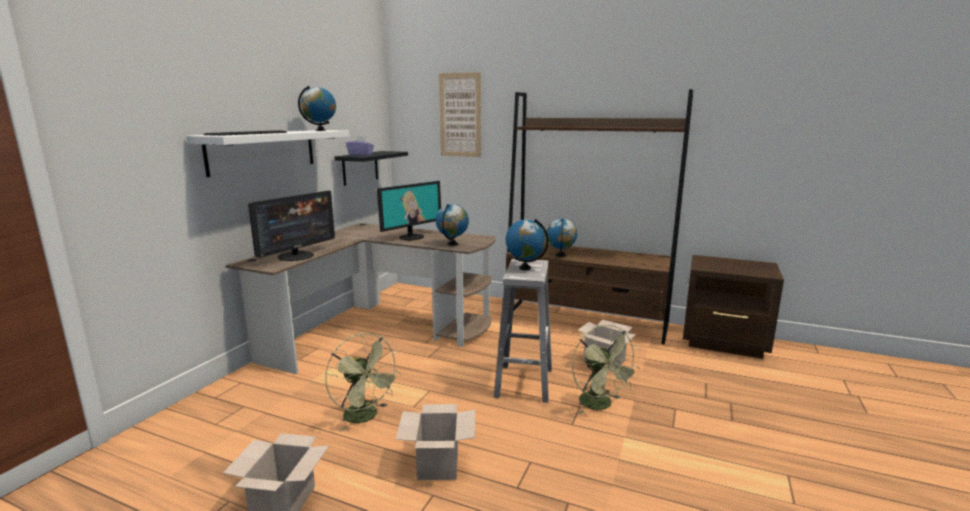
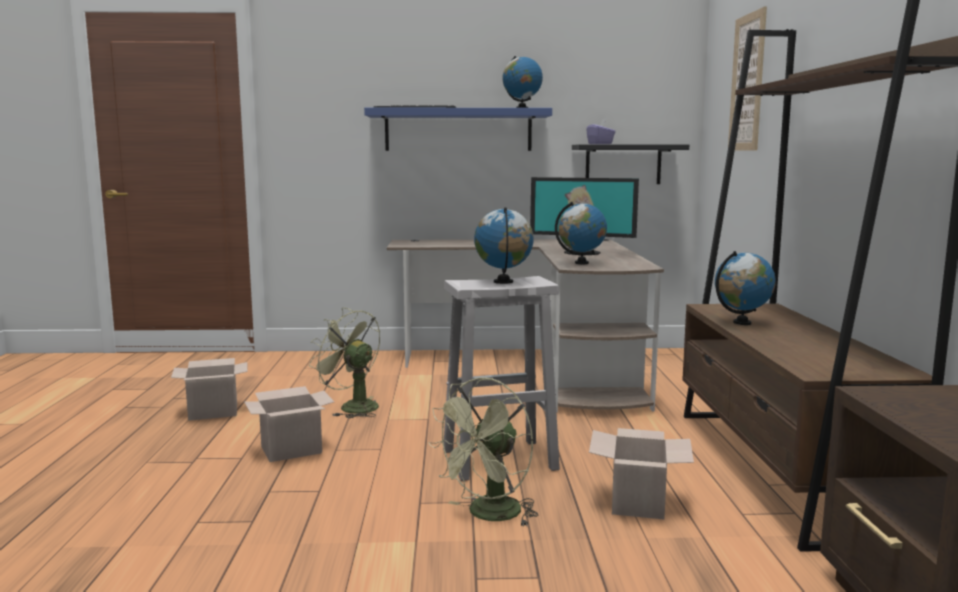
camera: 65 degrees right, 5 degrees down
white shelf [186,130,349,177] -> blue shelf [364,107,552,151]
monitor [248,191,335,261] -> none
green fan [325,333,401,432] -> green fan turned 105 degrees clockwise [309,307,380,418]

